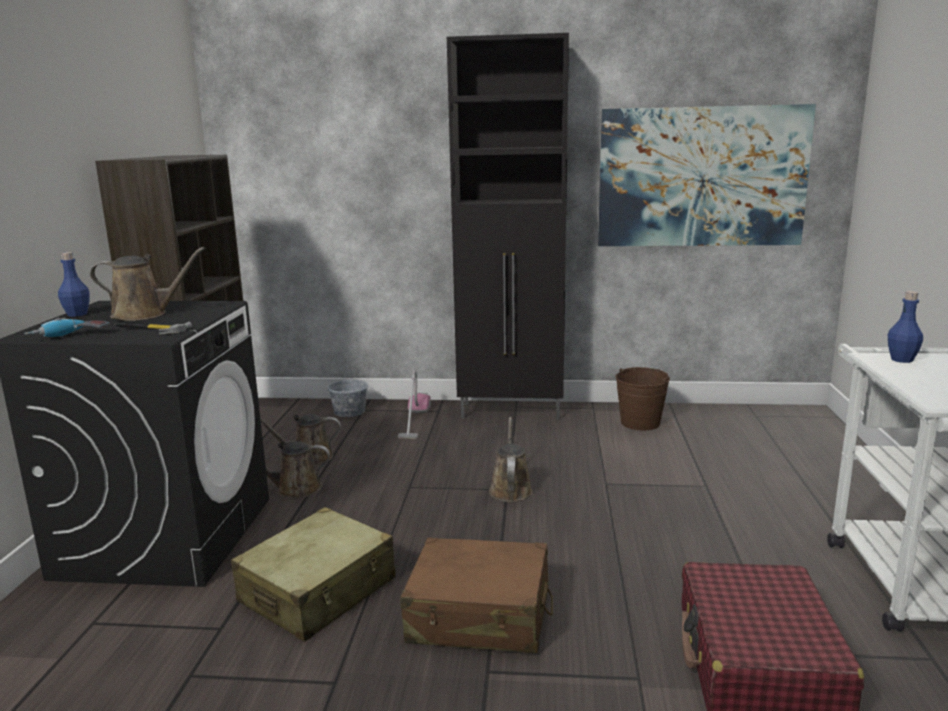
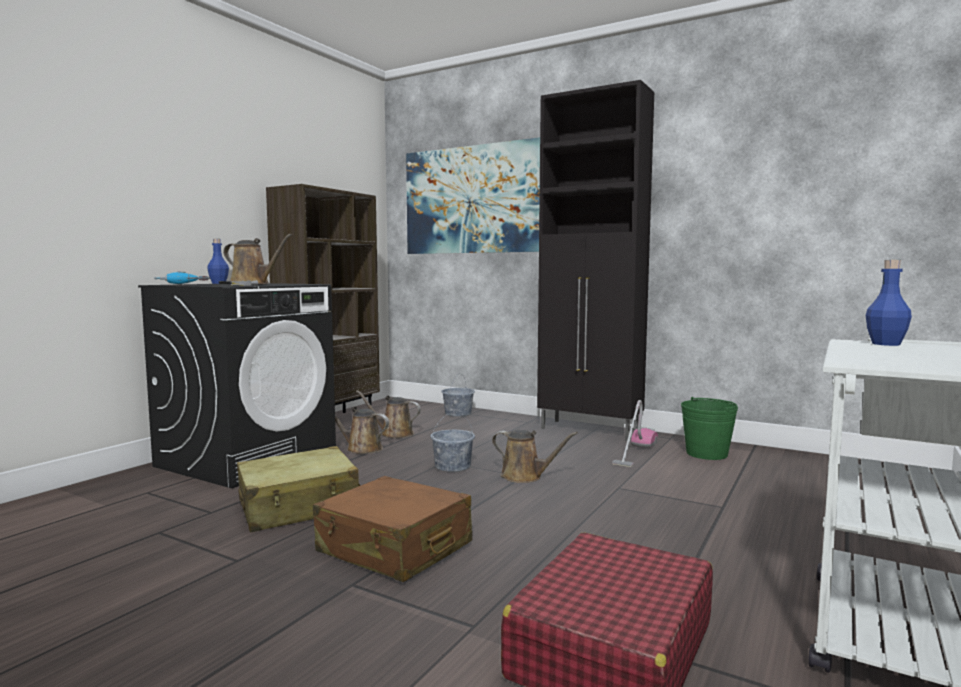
camera: 25 degrees right, 10 degrees down
vacuum cleaner [398,370,431,438] -> vacuum cleaner moved to [612,400,658,467]
brown watering can [489,417,532,502] -> brown watering can turned 90 degrees clockwise [492,430,578,483]
picture [598,104,816,246] -> picture moved to [406,137,540,254]
brown bucket [616,367,670,430] -> green bucket [681,397,738,460]
none -> grey bucket [431,412,475,472]

